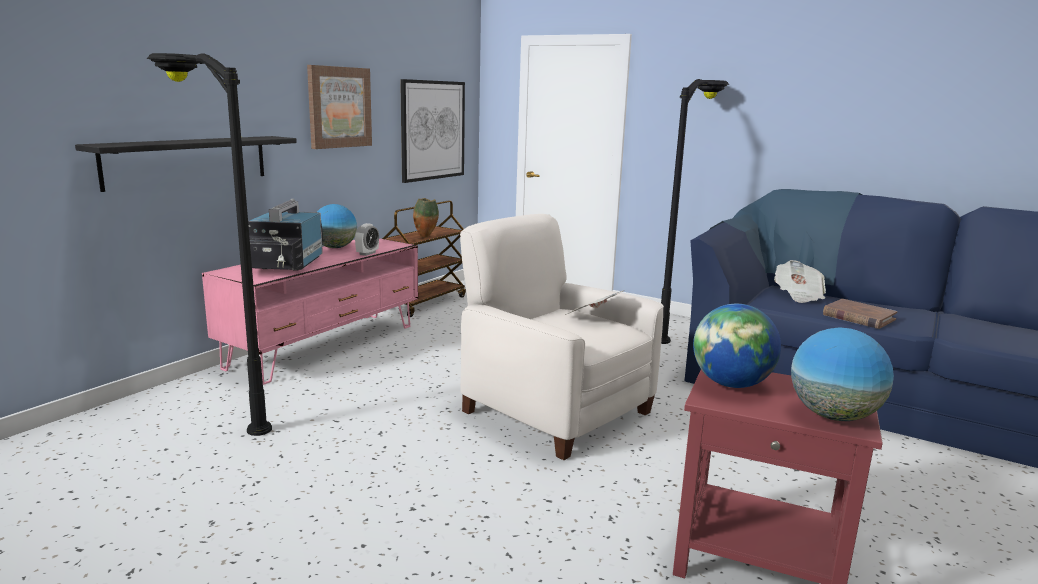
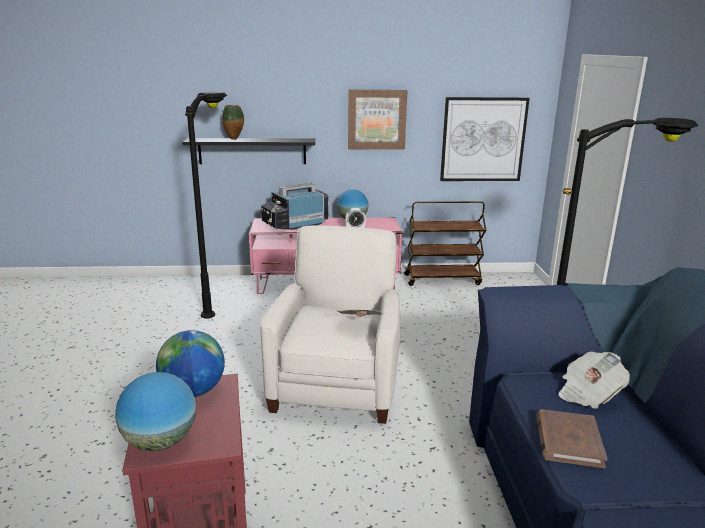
camera: 55 degrees right, 5 degrees up
vase [413,198,439,238] -> vase moved to [222,105,244,140]

